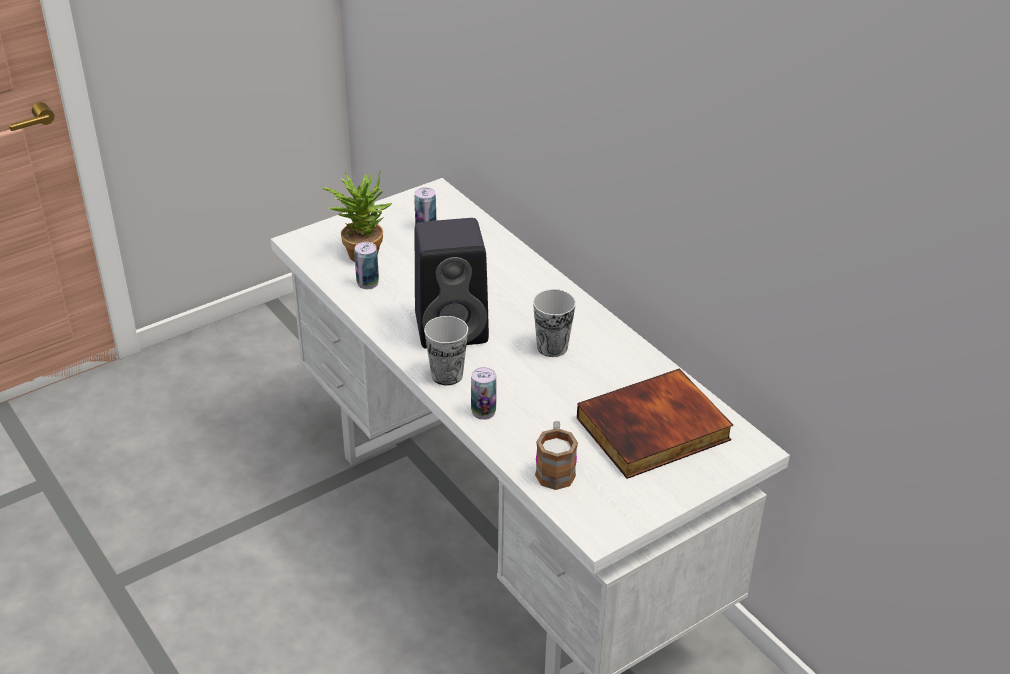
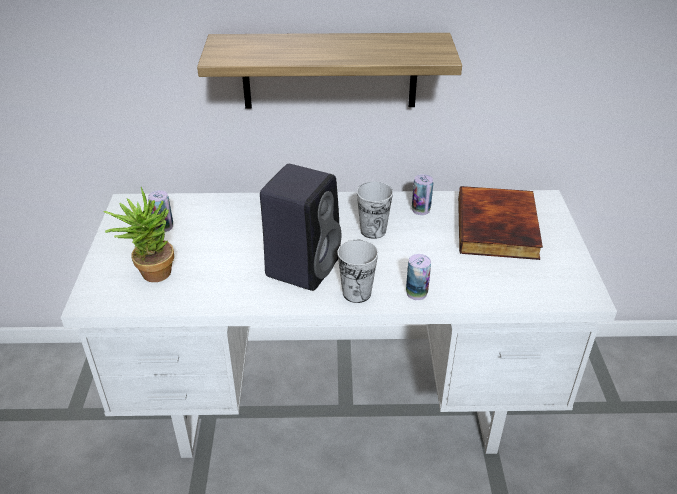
camera: 55 degrees left, 0 degrees up
can [354,242,379,289] -> can moved to [412,174,433,215]
mug [535,421,578,490] -> none
none -> shelf [197,33,462,108]

